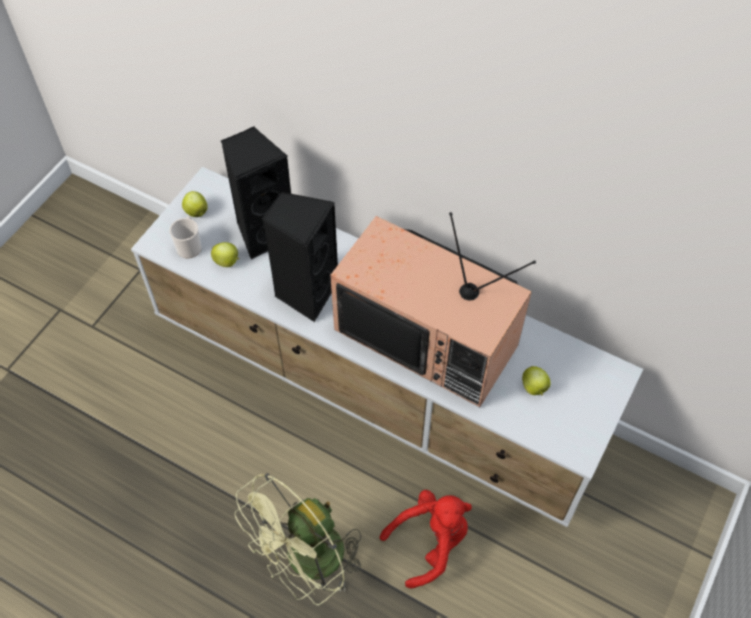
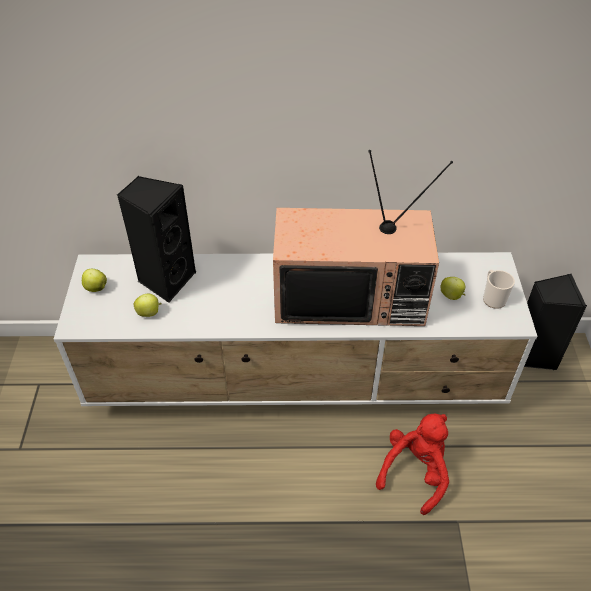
camera: 30 degrees left, 10 degrees down
mug [170,216,202,258] -> mug moved to [483,270,515,309]
green fan [235,473,361,605] -> none
black speaker [262,191,338,322] -> black speaker moved to [524,274,587,370]

